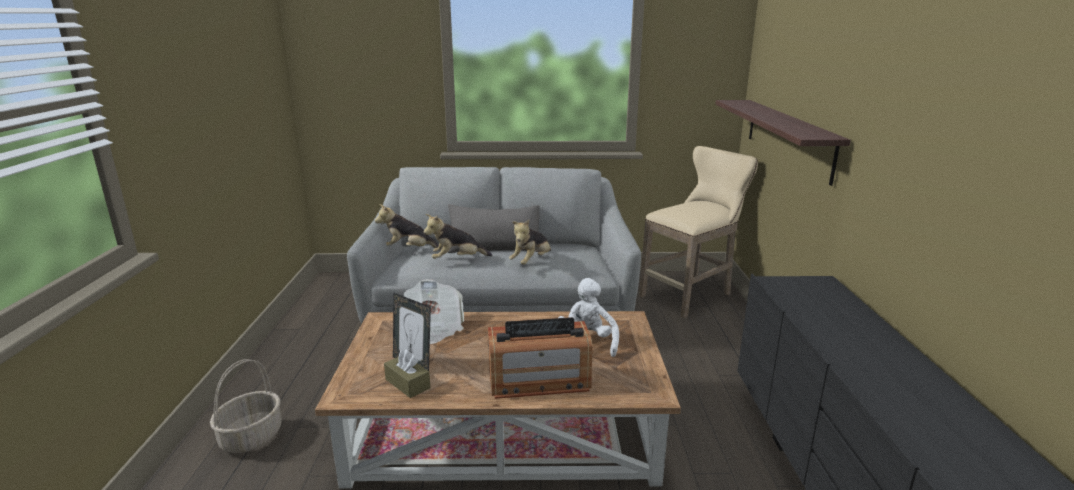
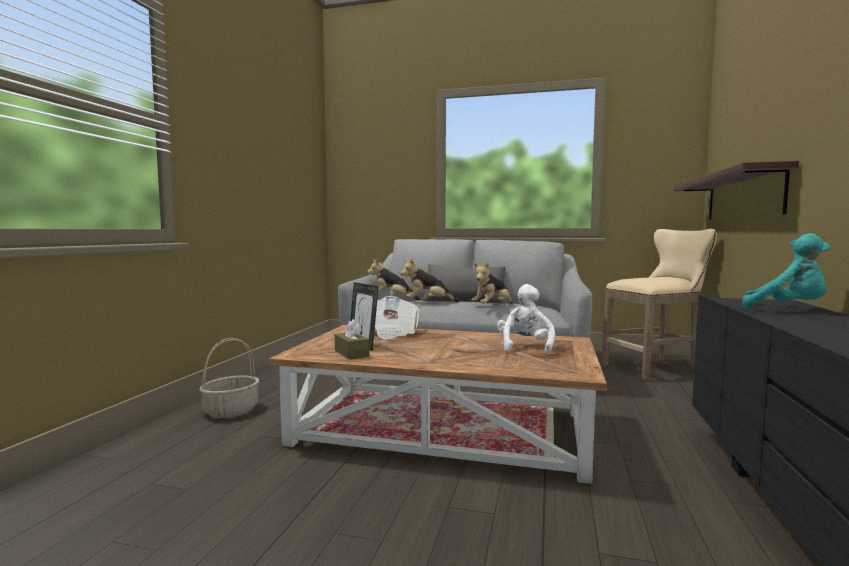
camera: 15 degrees right, 15 degrees down
radio [488,317,592,399] -> none
none -> turquoise plush toy [742,233,830,309]

